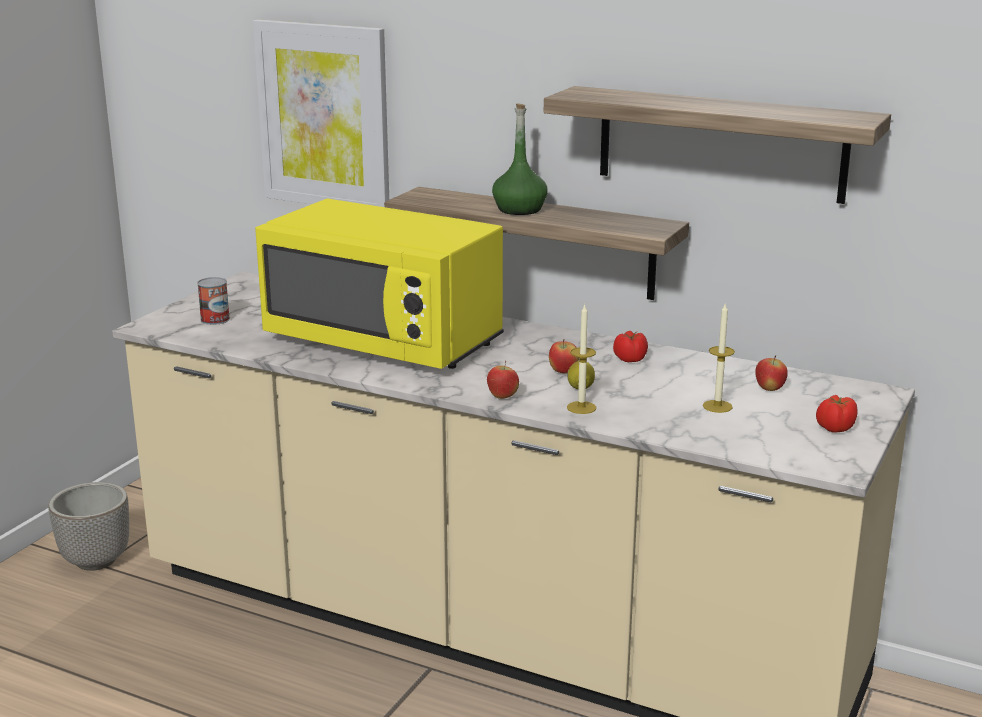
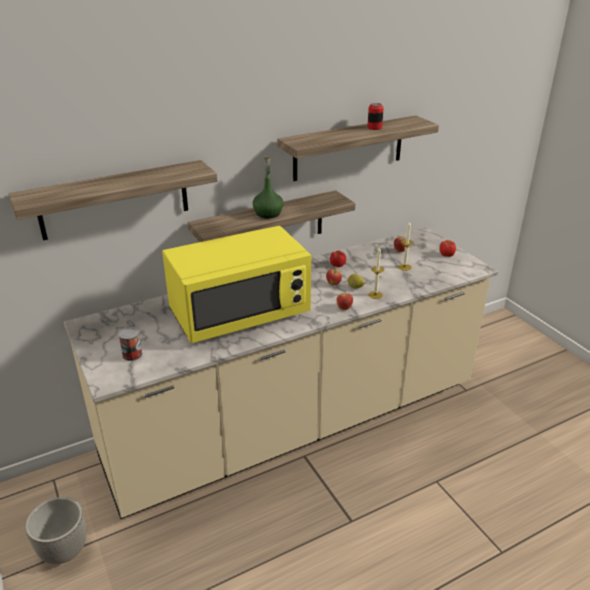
camera: 55 degrees left, 10 degrees up
picture [253,19,389,207] -> shelf [8,160,217,240]
none -> can [368,103,384,130]

